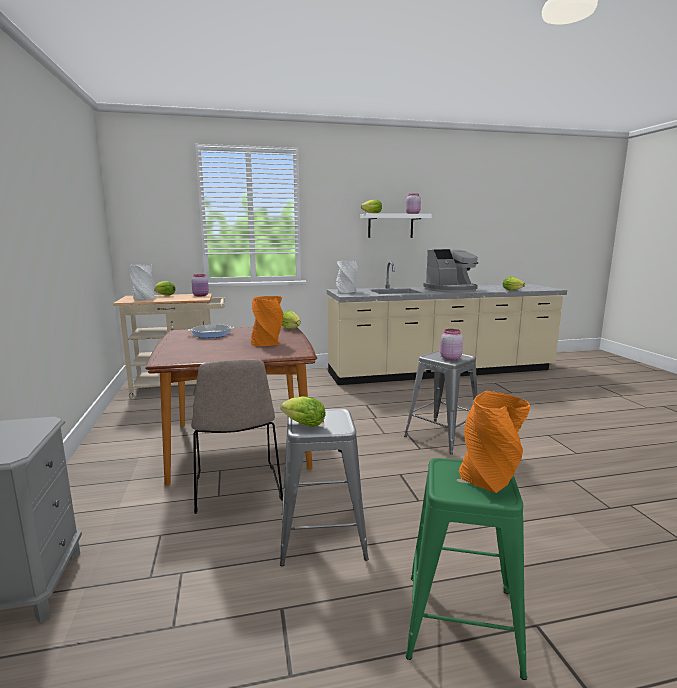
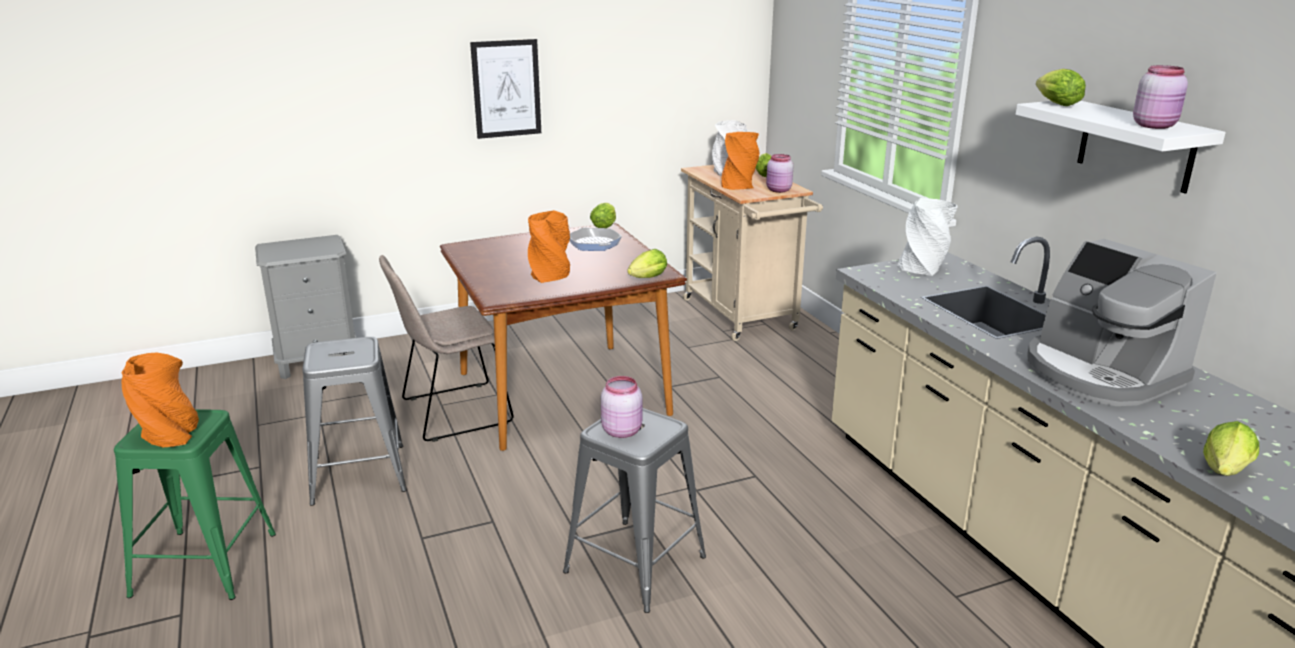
camera: 80 degrees right, 10 degrees up
lettuce [280,396,326,427] -> lettuce moved to [590,203,616,228]
none -> picture [470,39,541,139]
none -> orange vase [721,132,760,190]

